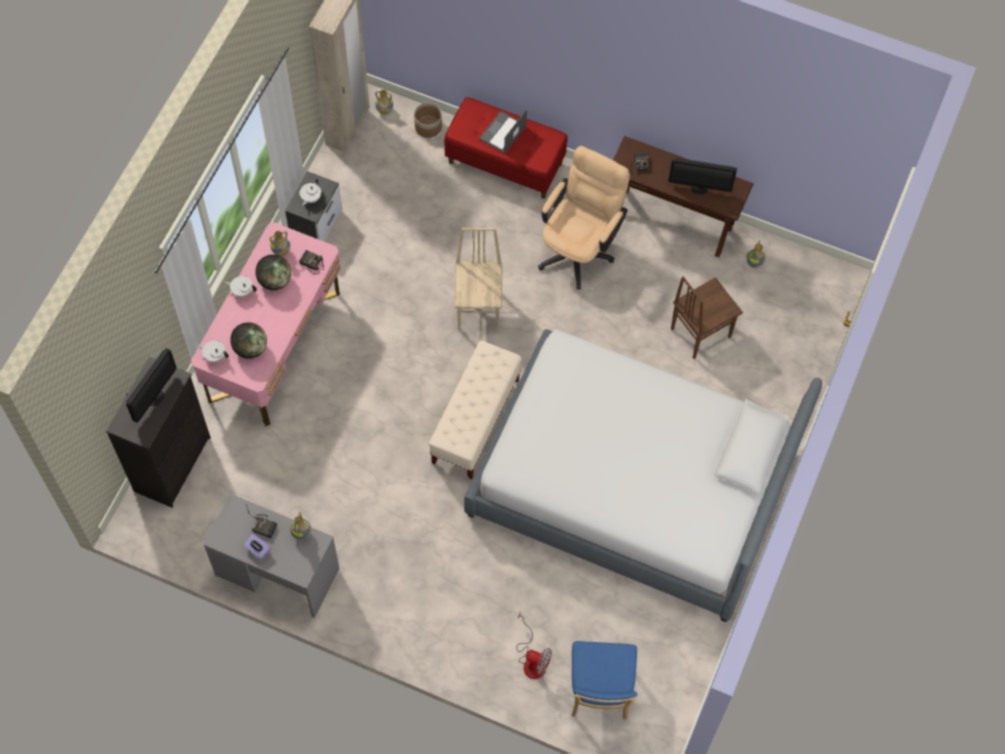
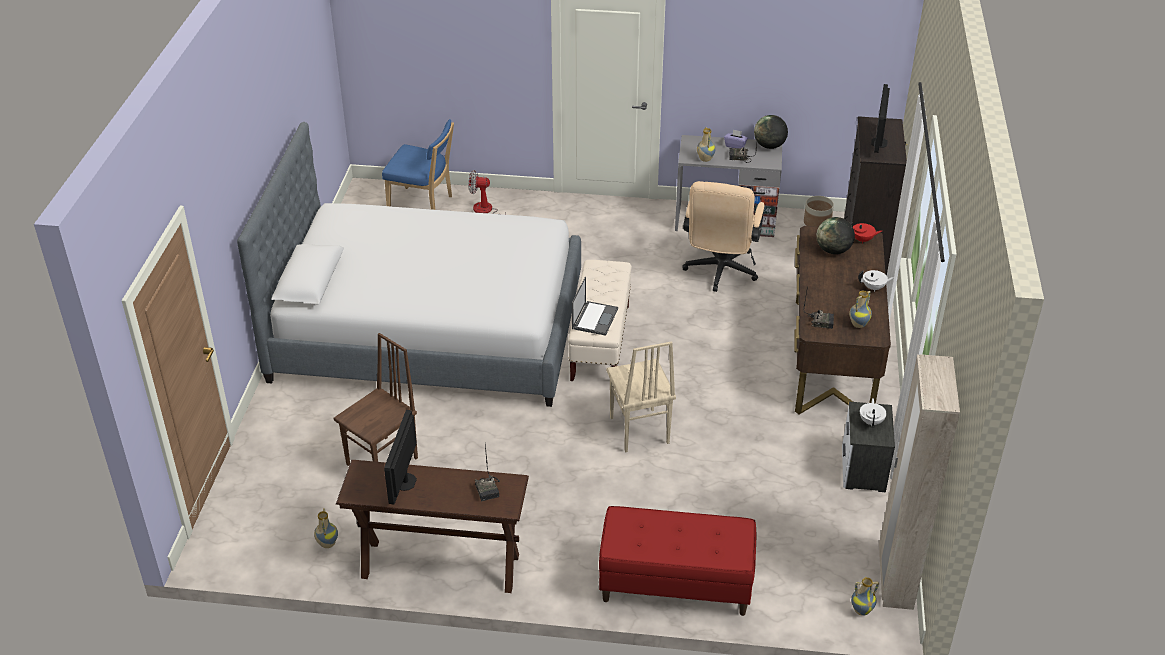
camera: 165 degrees right, 25 degrees down
pink desk [191,222,341,426] -> brown desk [794,226,891,414]
white teapot [197,341,229,363] -> red teapot [850,223,882,244]
globe [255,255,291,290] -> globe moved to [754,115,788,149]
planter [414,102,442,138] -> planter moved to [804,196,834,227]
laptop [479,110,527,154] -> laptop moved to [572,276,618,336]
beige office chair [538,146,630,289] -> beige office chair moved to [682,181,764,292]
blue chair [571,641,638,720] -> blue chair turned 120 degrees clockwise [382,119,454,210]
monitor [669,158,737,195] -> monitor turned 75 degrees counterclockwise [384,410,417,504]

